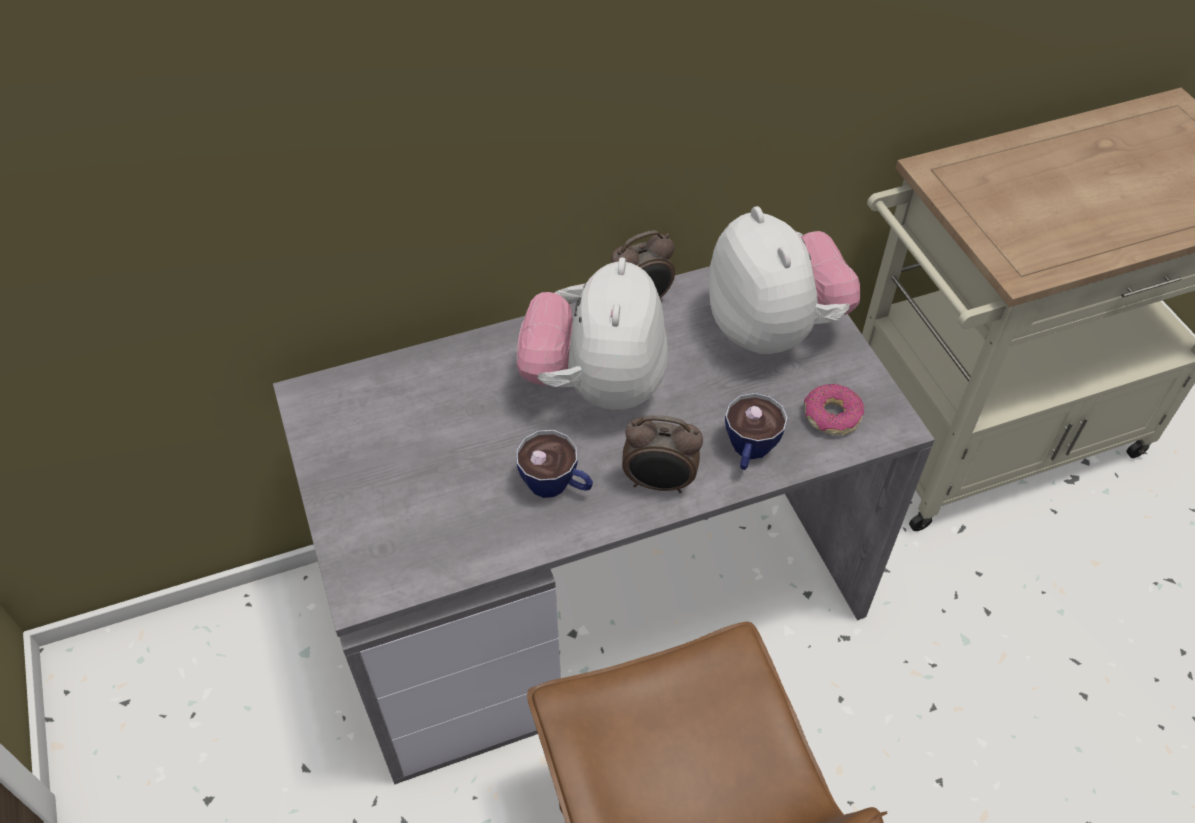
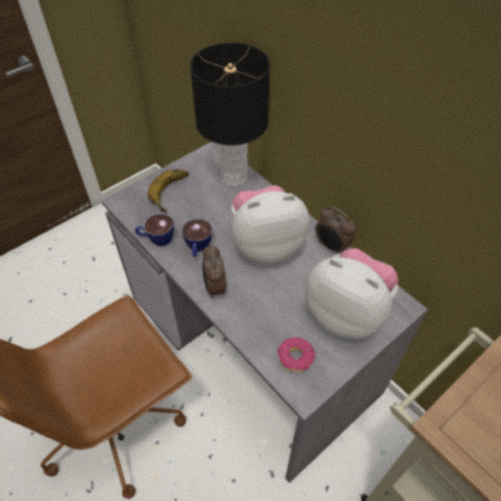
camera: 70 degrees right, 0 degrees up
plush toy [709,206,860,354] -> plush toy turned 105 degrees counterclockwise [306,248,398,339]
cup [725,393,788,470] -> cup moved to [135,212,174,246]
none -> banana [148,169,189,213]
none -> black table lamp [190,42,270,187]

